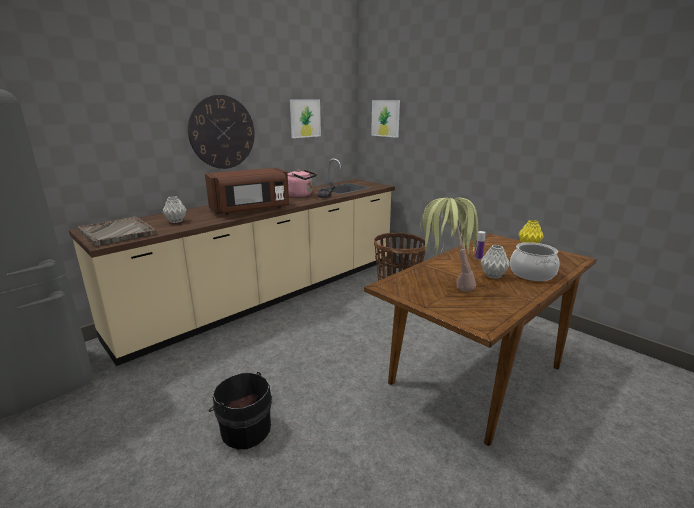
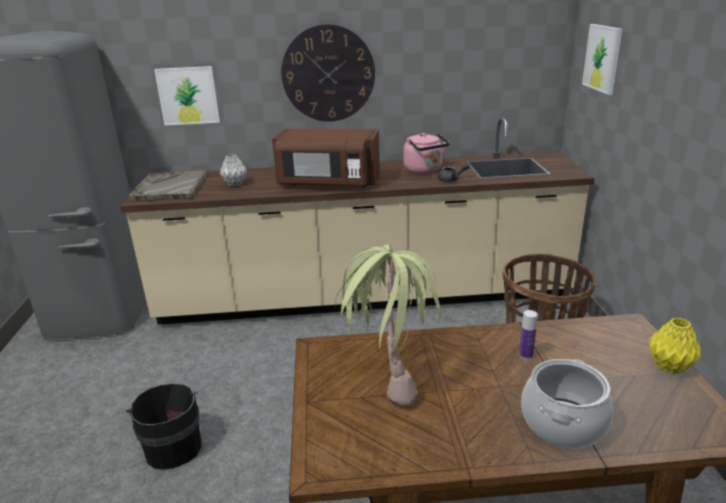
camera: 40 degrees right, 5 degrees up
picture [290,100,321,138] -> picture moved to [154,66,220,126]
grey vase [481,245,510,279] -> none

